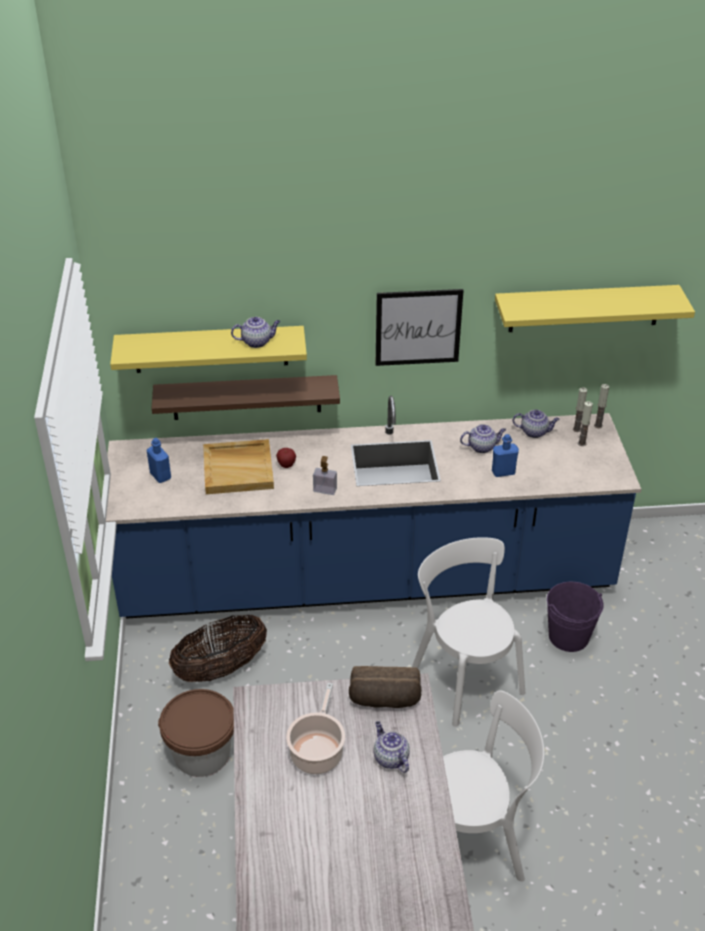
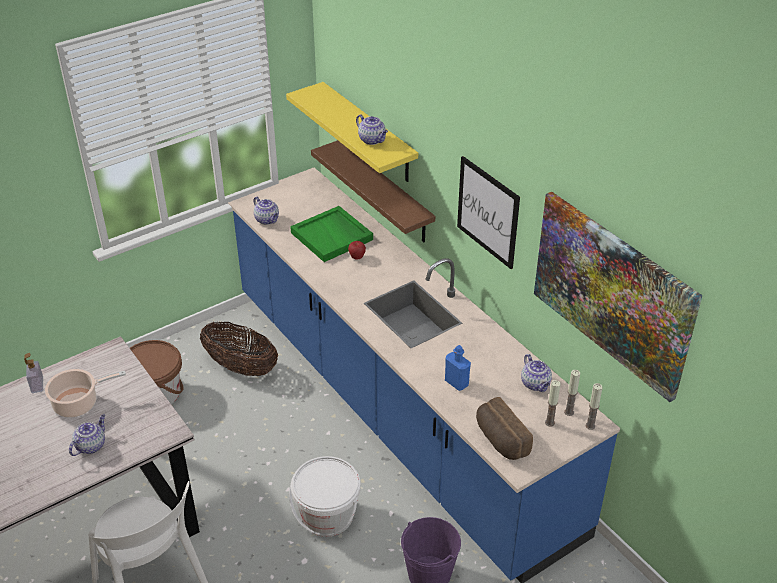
camera: 60 degrees right, 0 degrees up
blue bottle [147,438,171,483] -> none
beige tray [203,439,274,494] -> green tray [290,206,373,262]
soap dispenser [313,456,337,495] -> soap dispenser moved to [24,353,43,393]
bread [349,666,422,708] -> bread moved to [476,397,533,460]
white chair [412,537,525,727] -> white bucket [289,456,361,537]
teapot [460,424,506,453] -> teapot moved to [253,197,279,225]
yellow shelf [495,285,695,332] -> picture [534,192,703,402]

